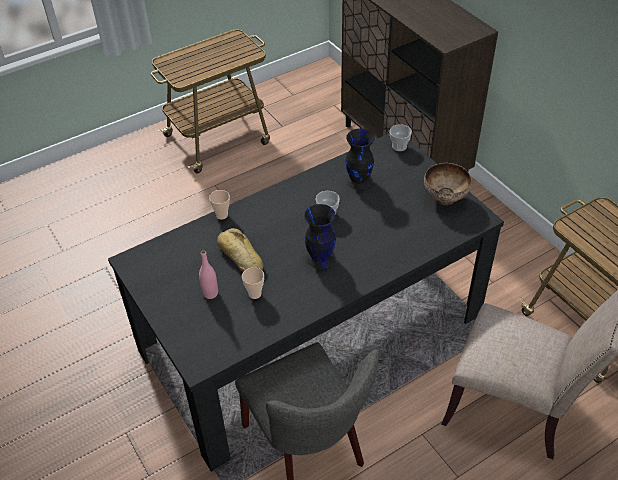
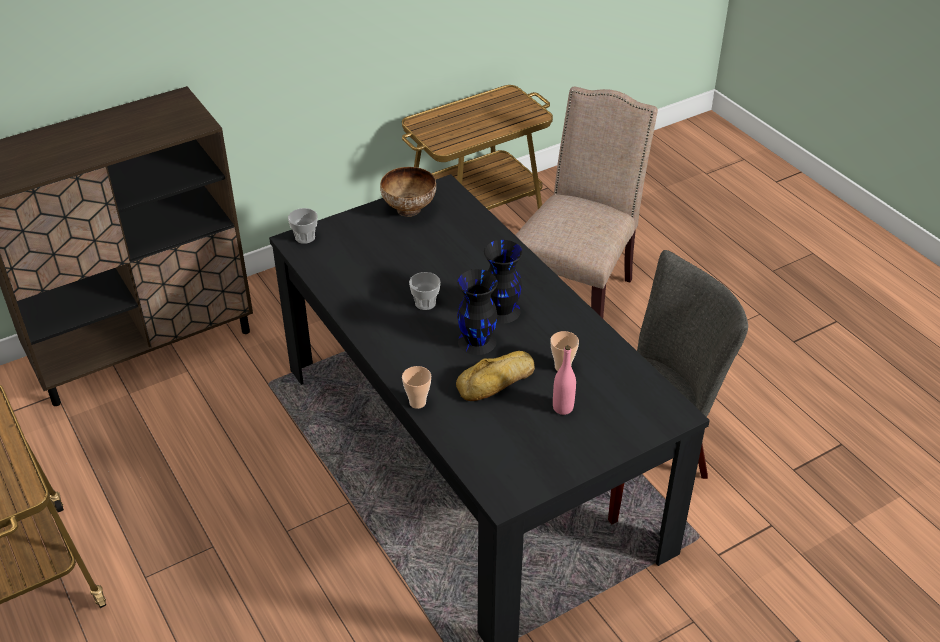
camera: 90 degrees left, 5 degrees down
black vase [345,128,375,190] -> black vase moved to [457,269,498,355]

